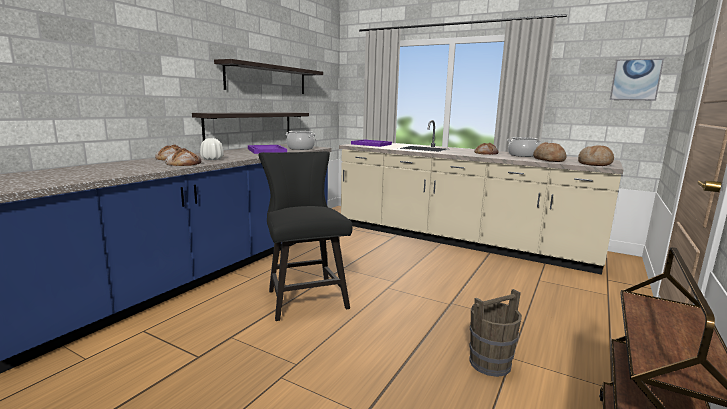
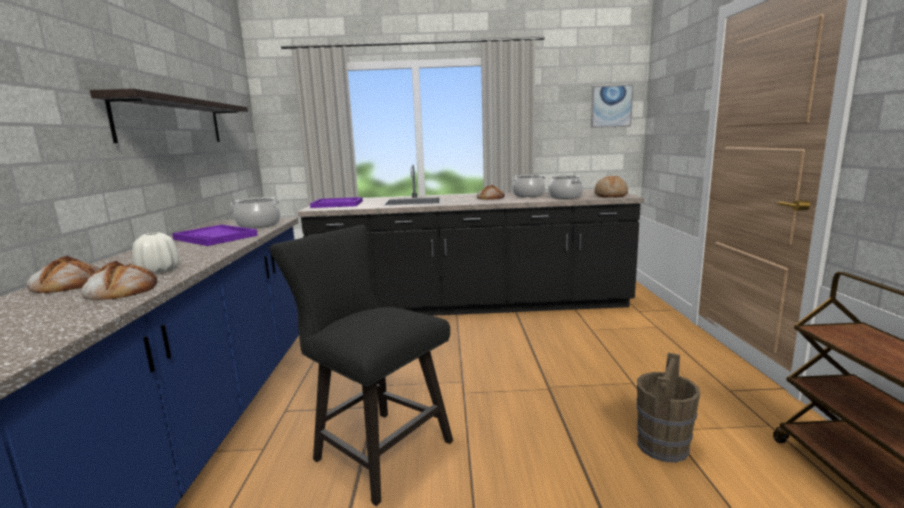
camera: 30 degrees left, 0 degrees up
shelf [192,112,309,141] -> none
beige counter [339,120,624,275] -> black counter [298,164,644,316]
bread [533,142,567,162] -> cooking pot [548,175,583,199]

